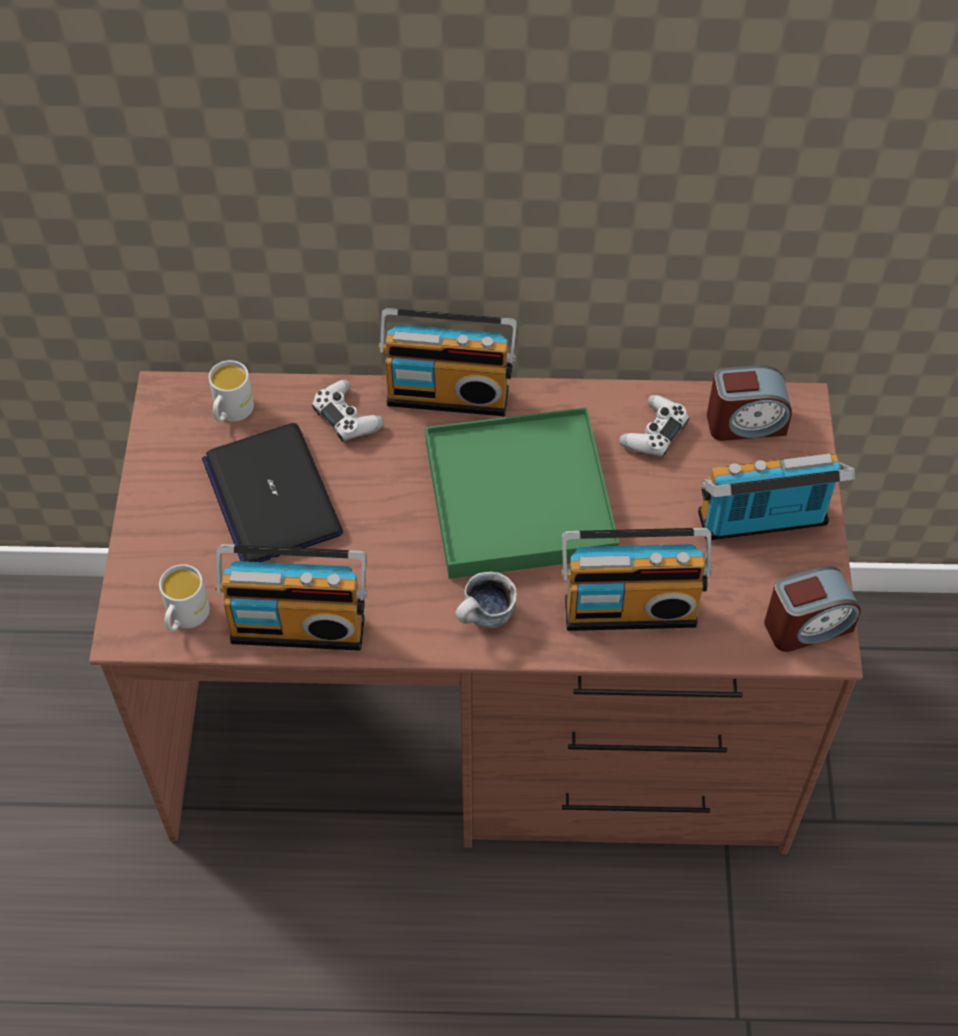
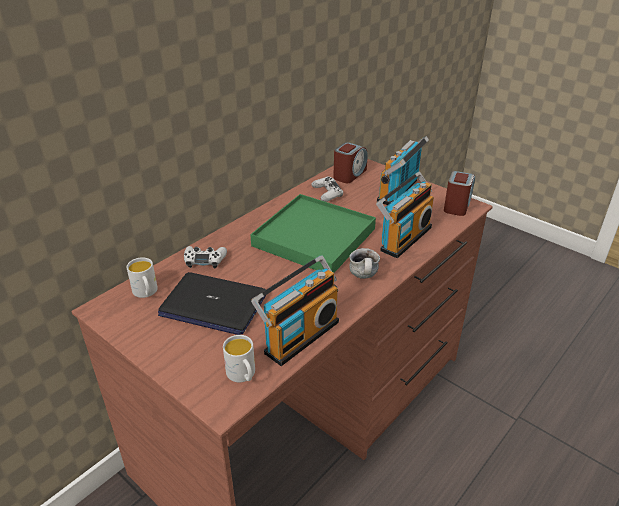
camera: 50 degrees left, 20 degrees down
radio [379,308,517,416] -> none

